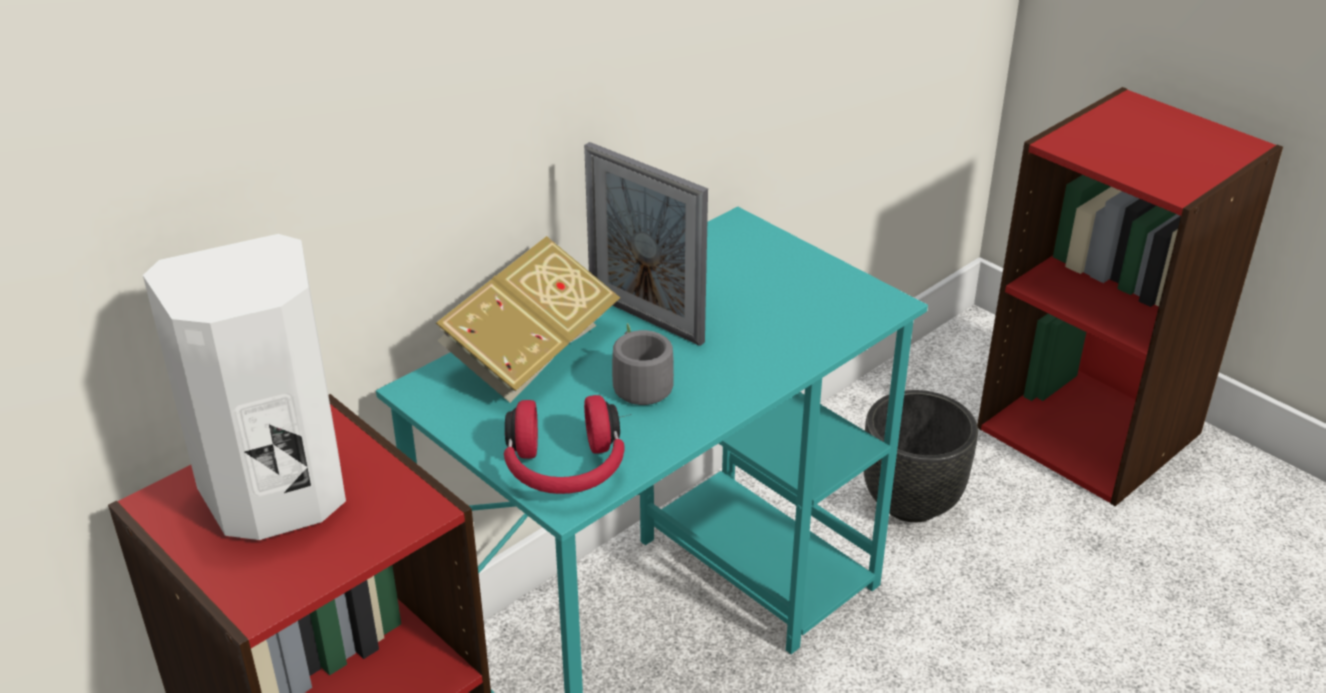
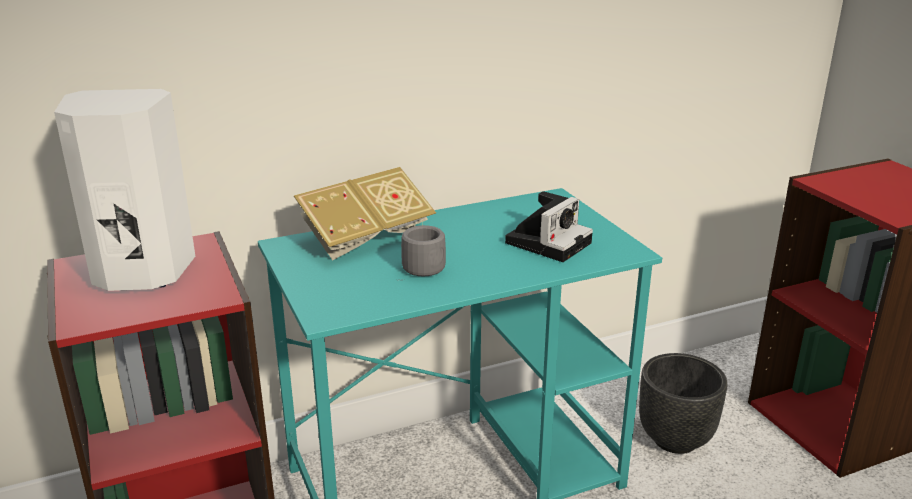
camera: 20 degrees right, 10 degrees down
red headphones [504,395,624,494] -> none
picture frame [584,142,708,346] -> none
none -> camera [505,191,593,262]

